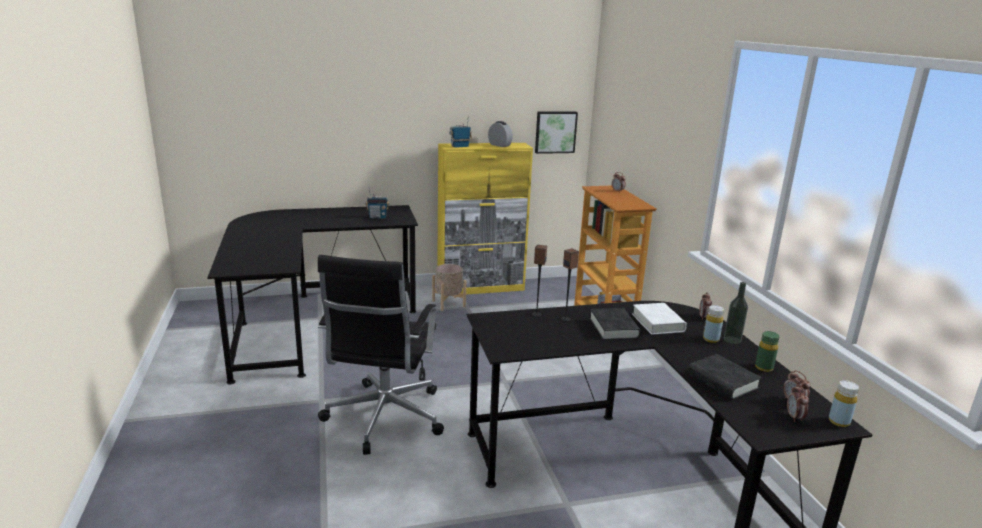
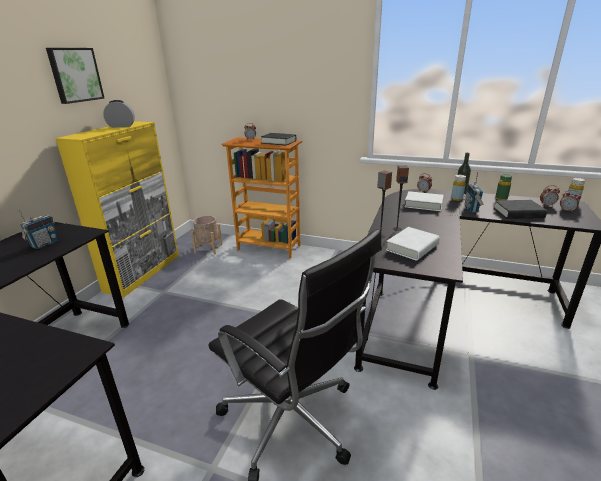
camera: 55 degrees left, 5 degrees up
beige planter [432,264,466,311] -> beige planter moved to [191,216,222,255]
radio [449,116,472,148] -> radio moved to [464,172,484,212]
picture [535,112,578,154] -> picture moved to [46,48,105,104]
black book [589,308,641,340] -> black book moved to [261,133,296,146]
none -> white book [386,227,440,261]

